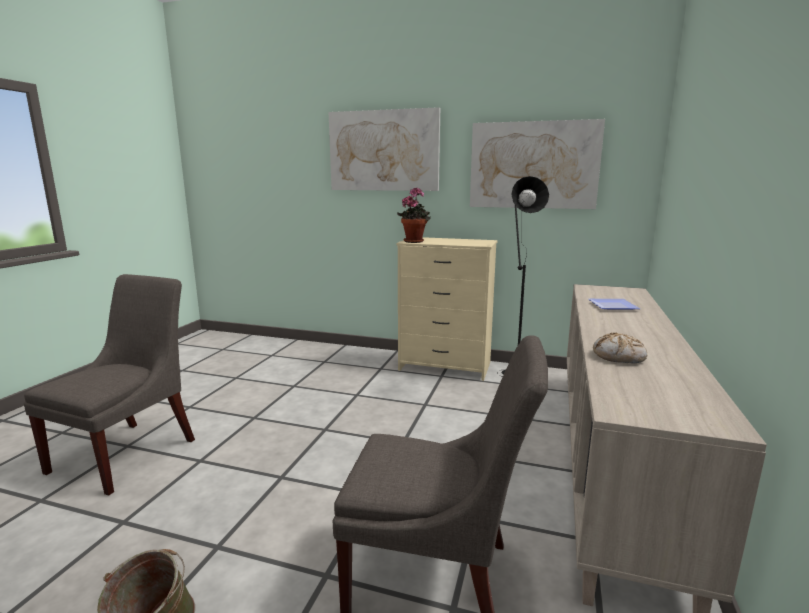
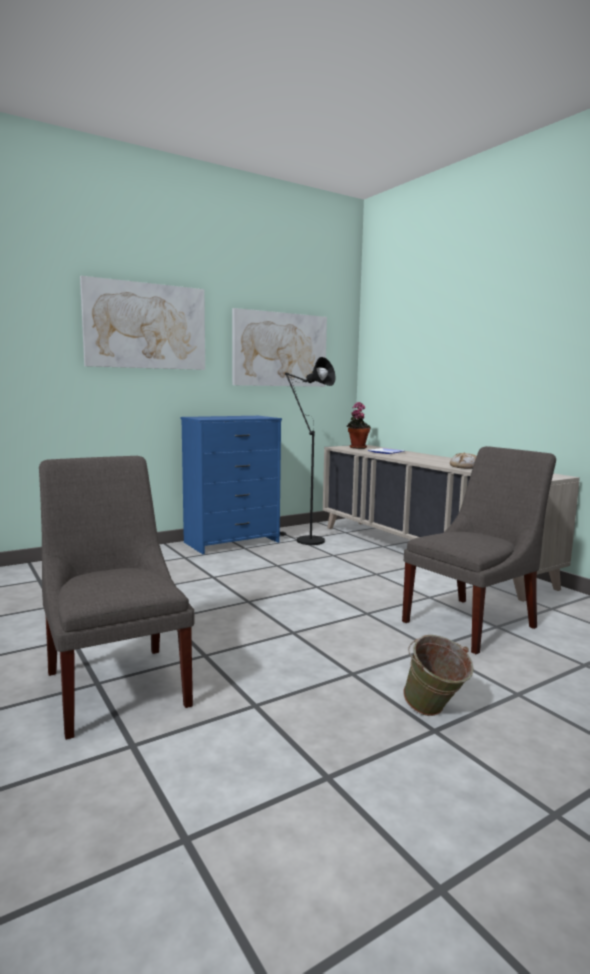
camera: 50 degrees left, 5 degrees down
potted plant [397,187,431,243] -> potted plant moved to [347,402,371,449]
beige dresser [397,237,498,381] -> blue dresser [181,416,282,554]

